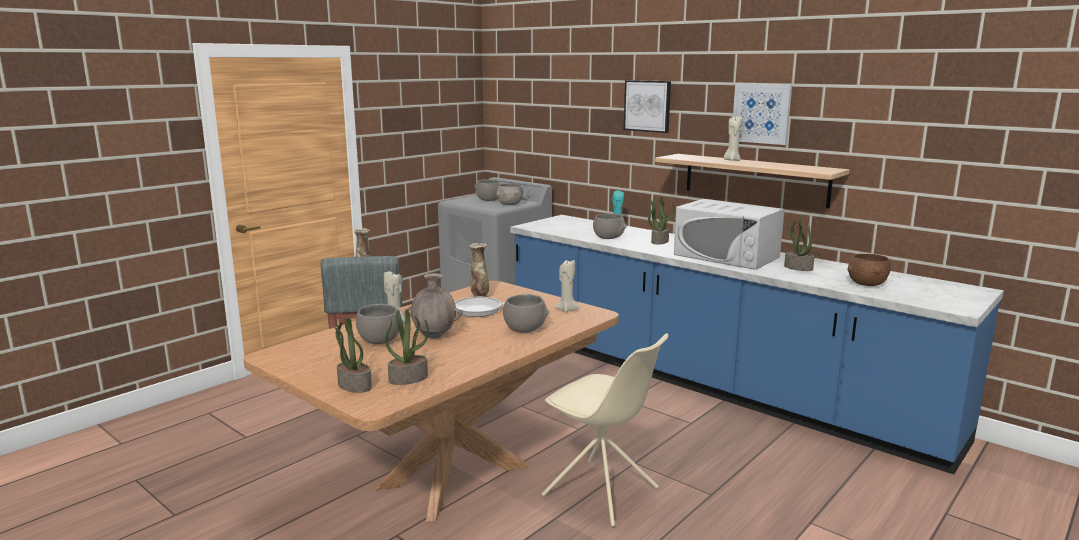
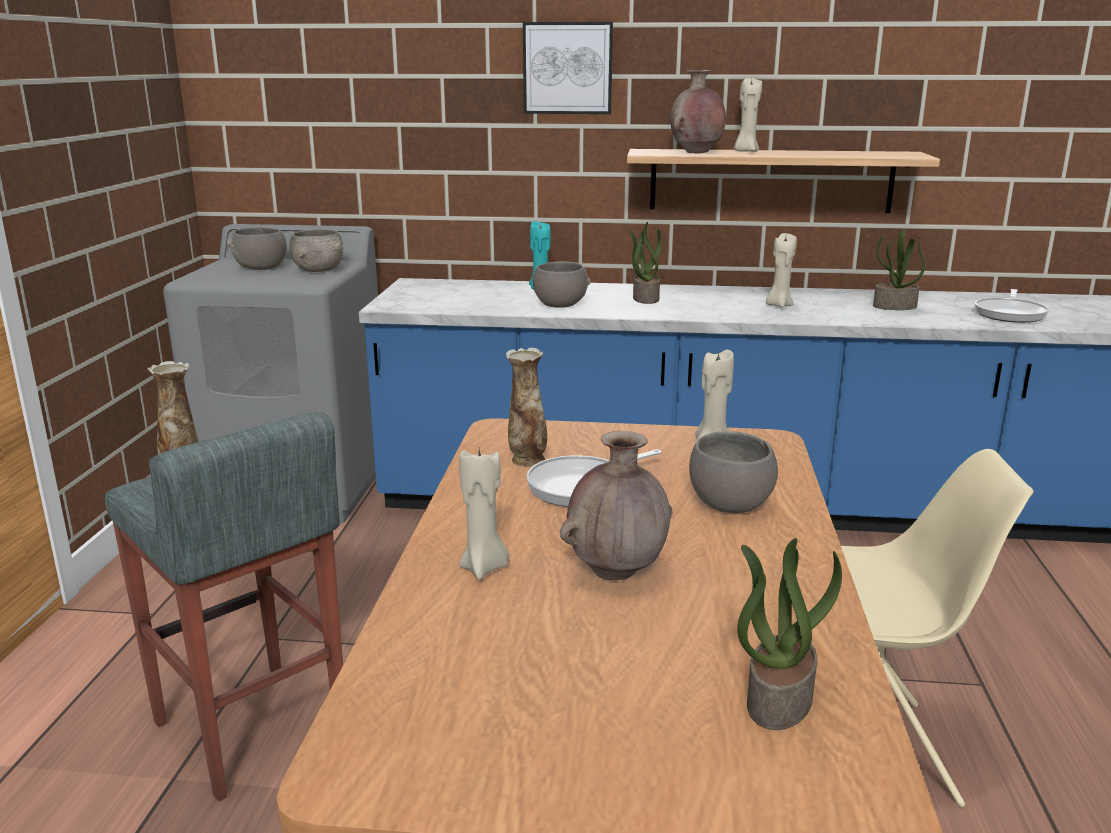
camera: 35 degrees left, 5 degrees up
potted plant [335,315,372,393] -> none
grey bowl [356,304,399,344] -> none
white microwave [674,199,784,270] -> beige candle [766,233,797,307]
picture [733,84,792,145] -> none
brown bowl [847,254,891,286] -> frying pan [975,289,1049,323]
none -> brown vase [670,70,726,153]

